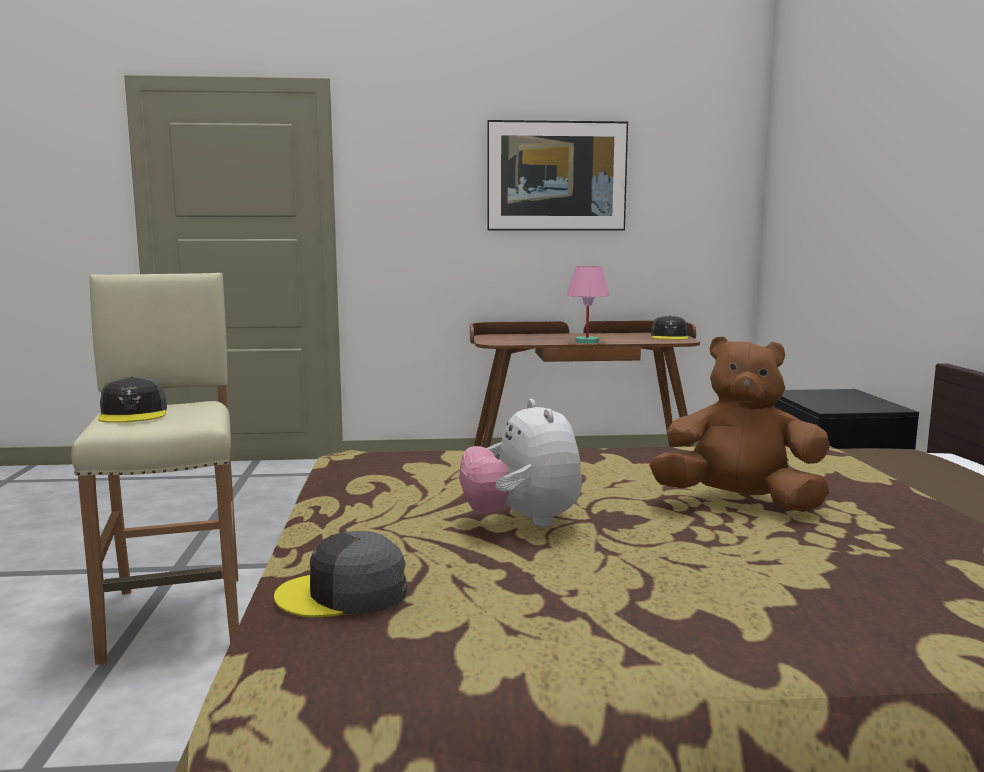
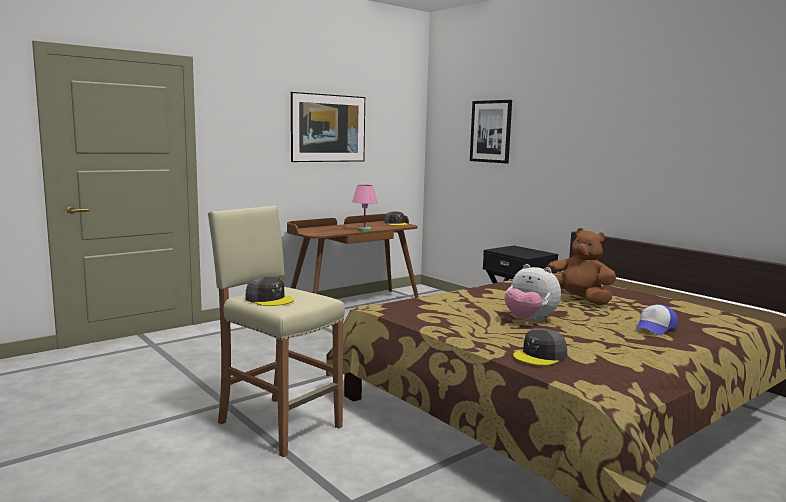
camera: 35 degrees left, 0 degrees up
brown plush toy [649,336,830,512] -> brown plush toy turned 60 degrees clockwise [547,228,616,305]
none -> picture [470,100,512,163]
none -> cap [635,304,678,335]

